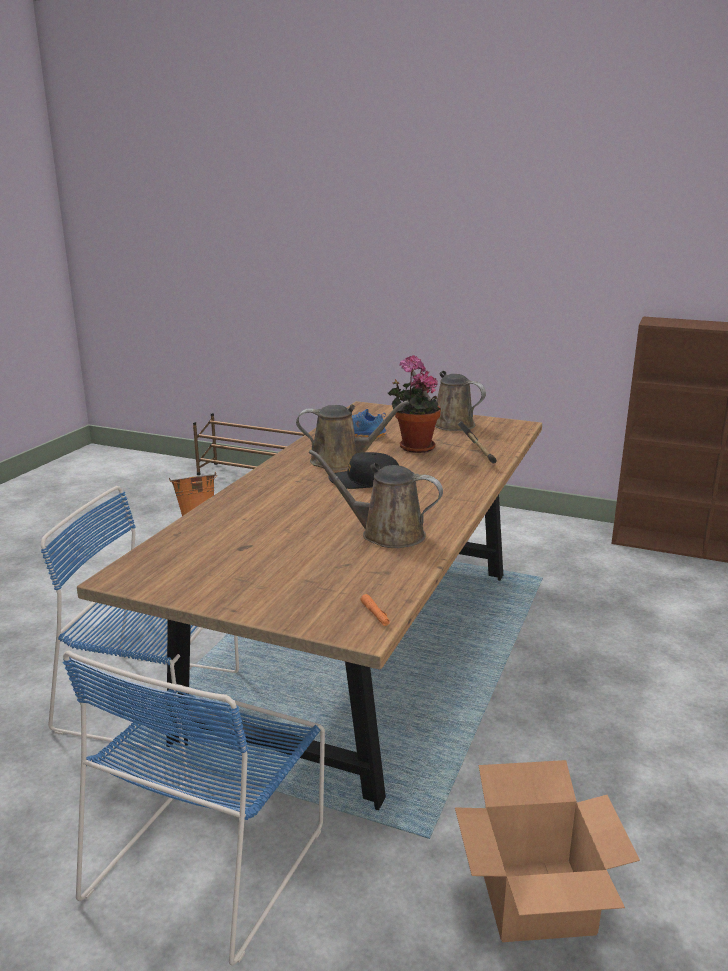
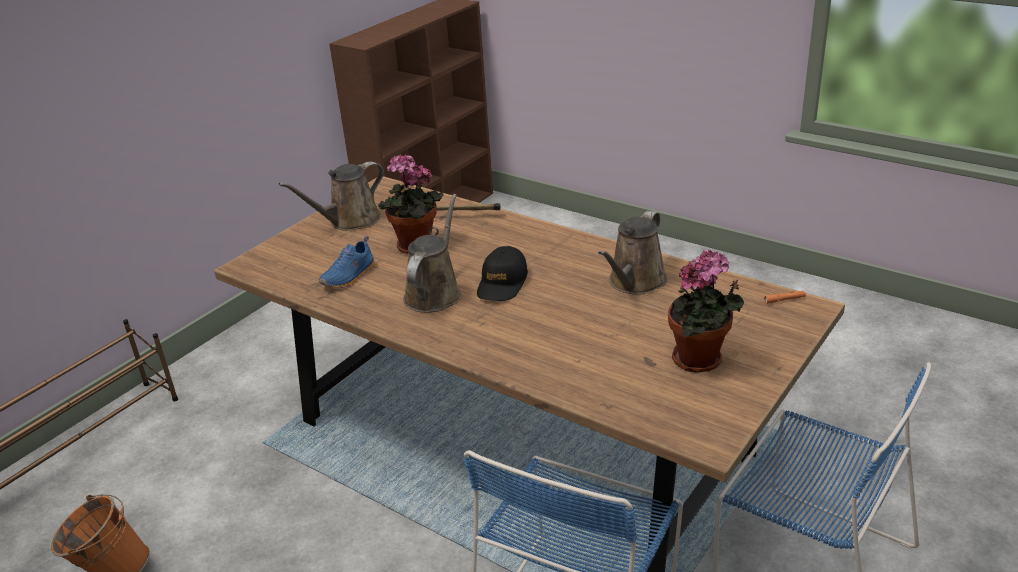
camera: 75 degrees left, 10 degrees up
cardboard box [455,760,640,942] -> none
none -> potted plant [668,249,744,373]

